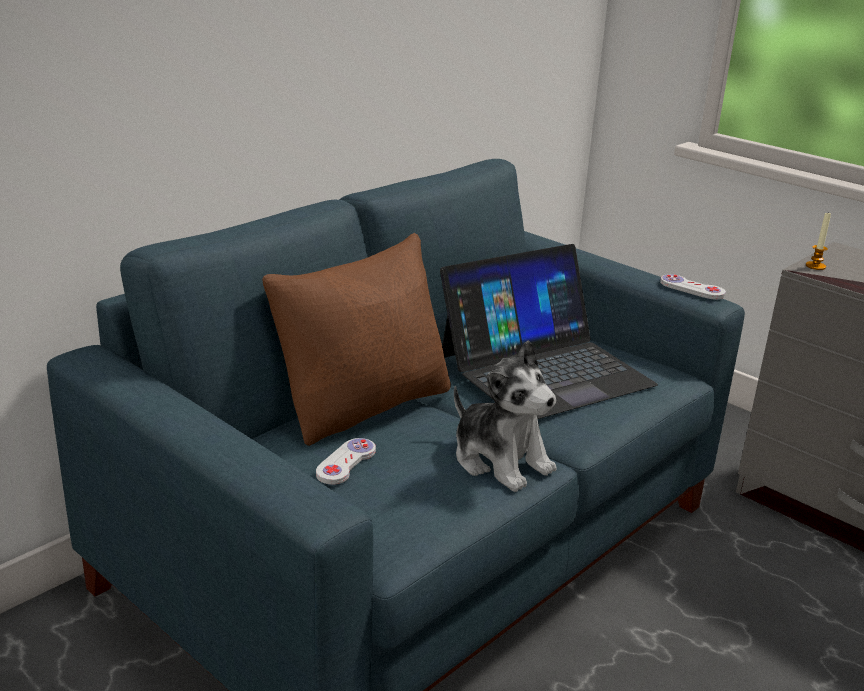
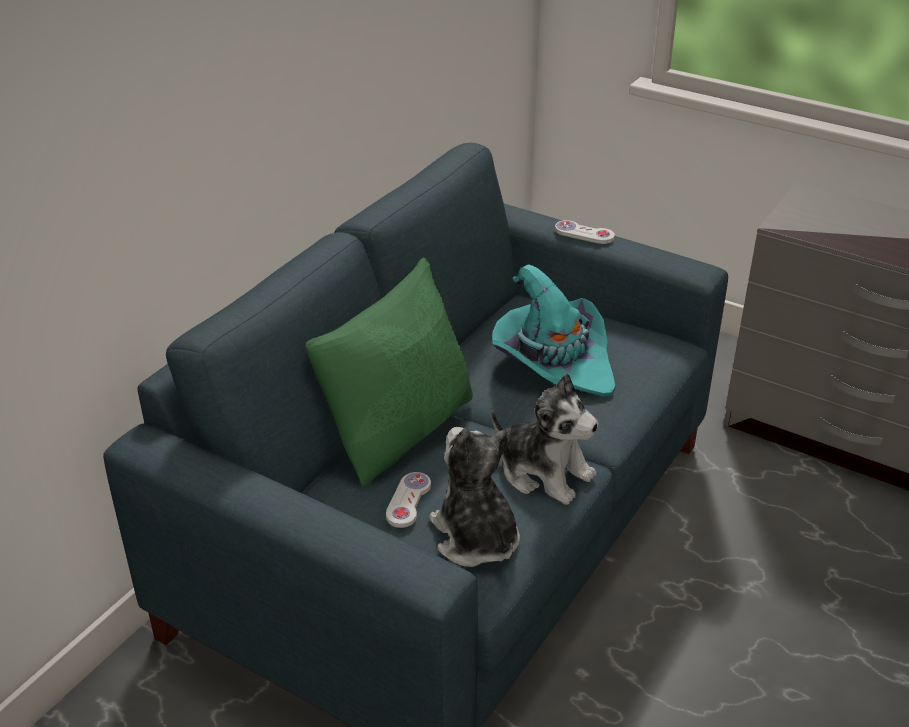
camera: 10 degrees left, 10 degrees up
brown pillow [262,233,451,446] -> green pillow [305,258,473,487]
laptop [440,244,658,419] -> turquoise hat [491,265,615,397]
white game controller [660,274,726,300] -> white game controller moved to [555,220,615,244]
candle [806,211,831,270] -> none
none -> plush toy [429,427,520,567]

